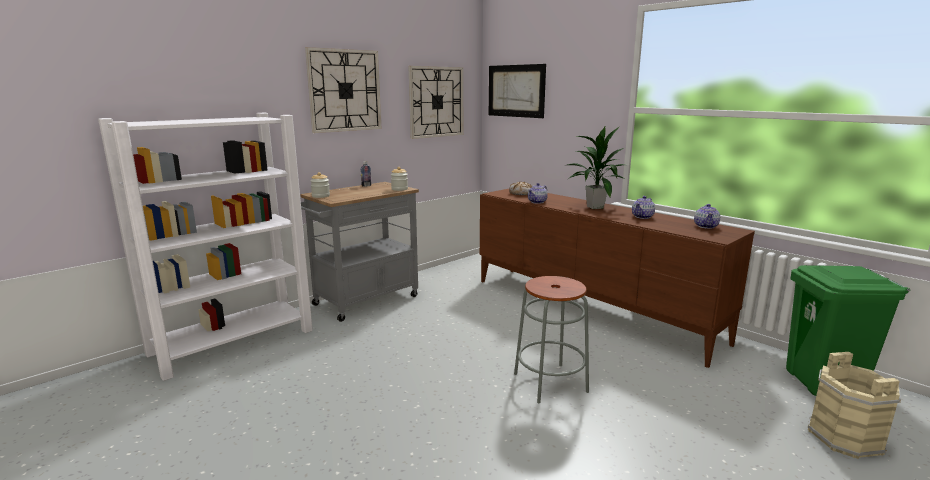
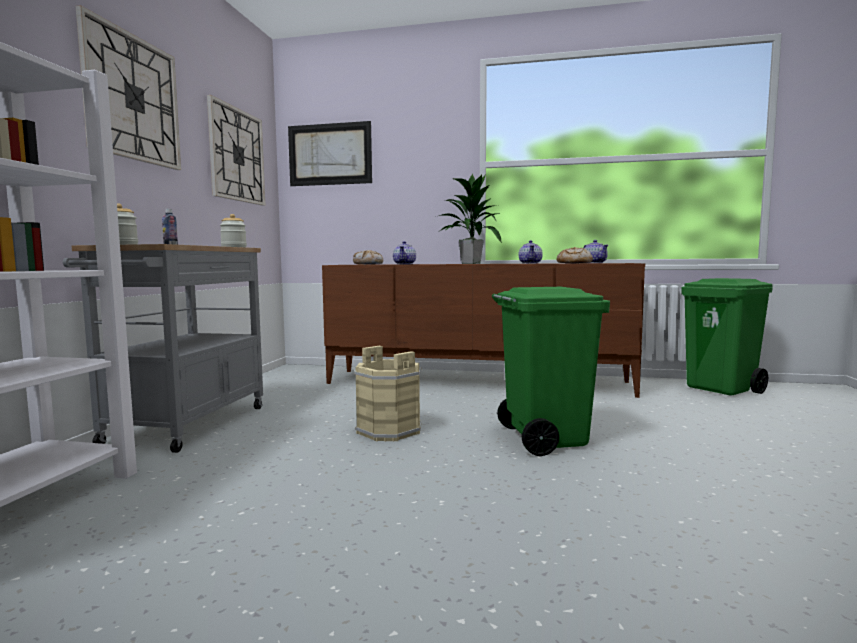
camera: 35 degrees left, 10 degrees down
grey stool [514,276,589,403] -> green trash can [492,287,610,456]
beige bucket [808,352,901,459] -> beige bucket moved to [354,346,422,442]
none -> bread [557,247,593,264]

